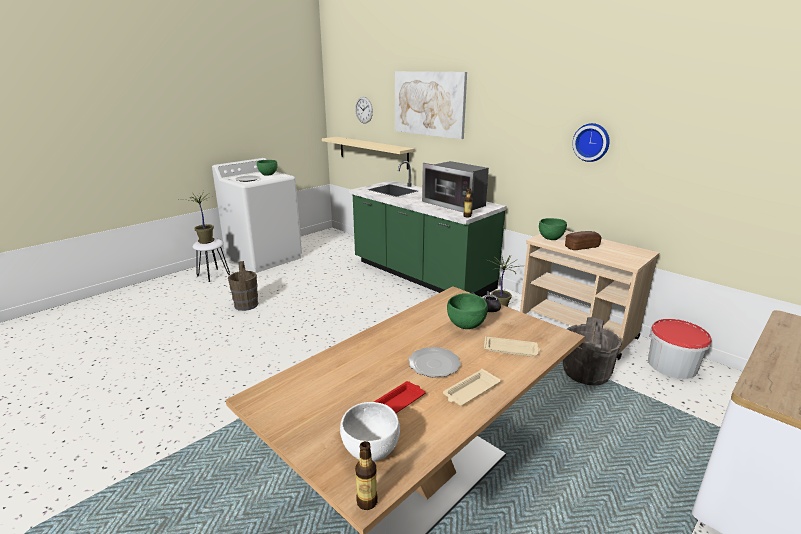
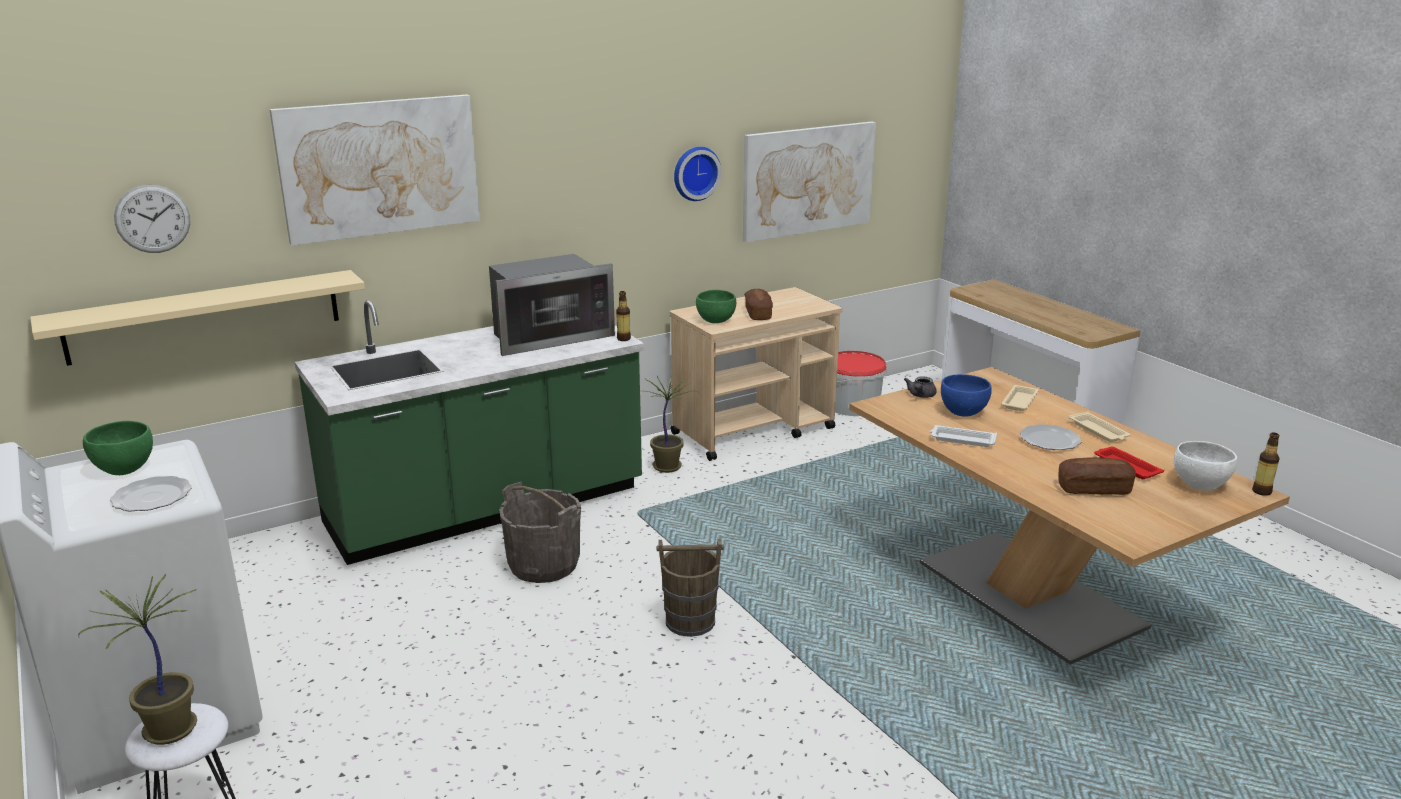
camera: 75 degrees left, 0 degrees up
brown bucket [228,261,258,311] -> brown bucket moved to [657,539,724,637]
green bowl [447,293,488,329] -> blue bowl [941,374,992,416]
grey bucket [563,317,622,385] -> grey bucket moved to [499,482,581,583]
none -> picture [743,121,876,242]
none -> white tray [930,425,997,447]
none -> bread [1058,457,1136,495]

